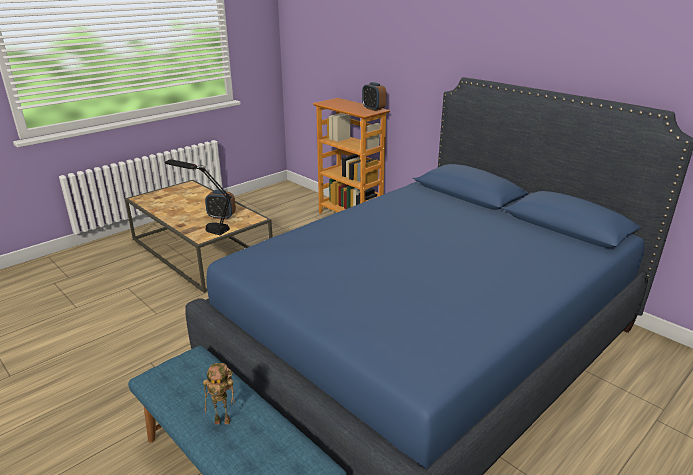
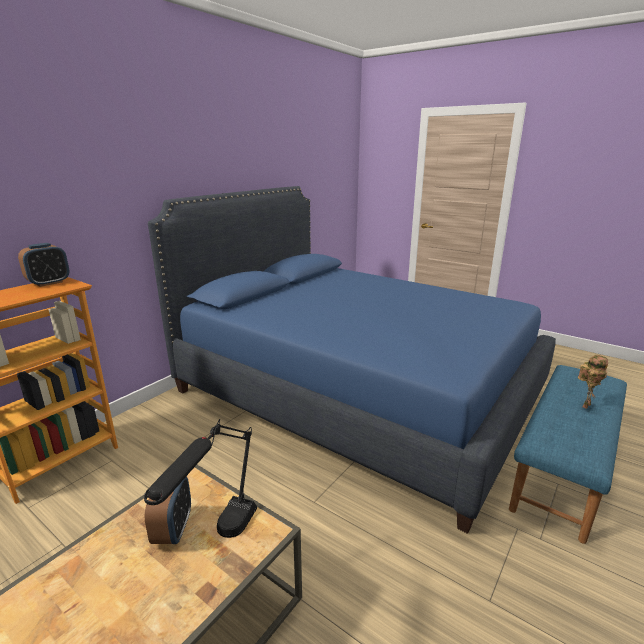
camera: 100 degrees left, 5 degrees down
toy robot [203,363,235,424] -> toy robot turned 60 degrees clockwise [578,355,608,409]

